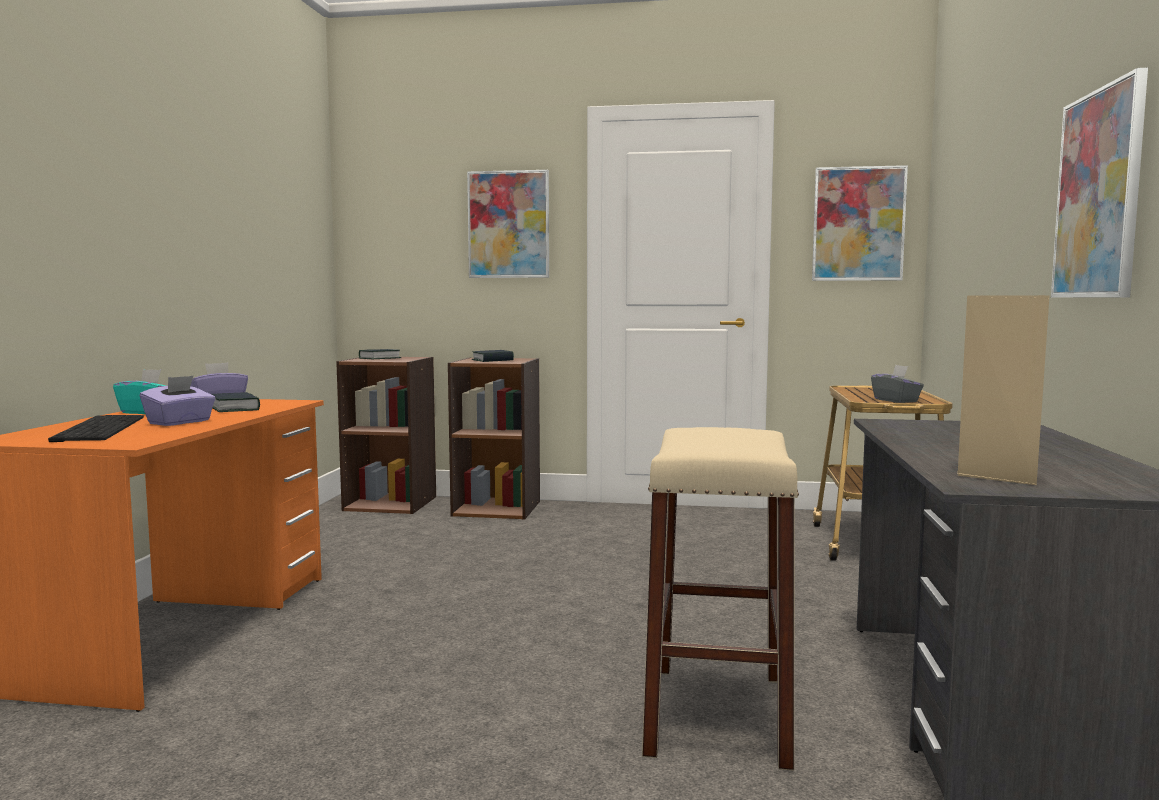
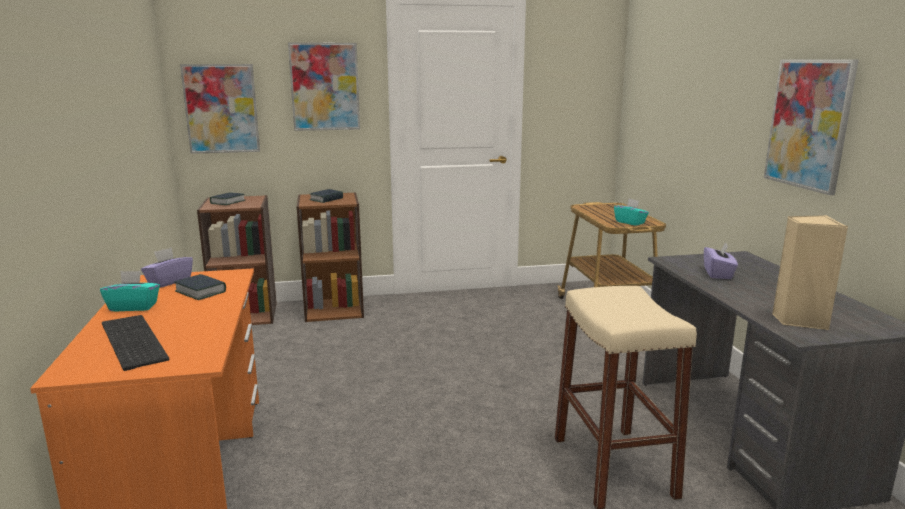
camera: 20 degrees left, 10 degrees up
purple tissue box [140,375,216,426] -> purple tissue box moved to [704,242,738,279]
picture [812,165,908,281] -> picture moved to [180,64,260,154]
grey tissue box [871,365,924,403] -> turquoise tissue box [614,199,649,226]

